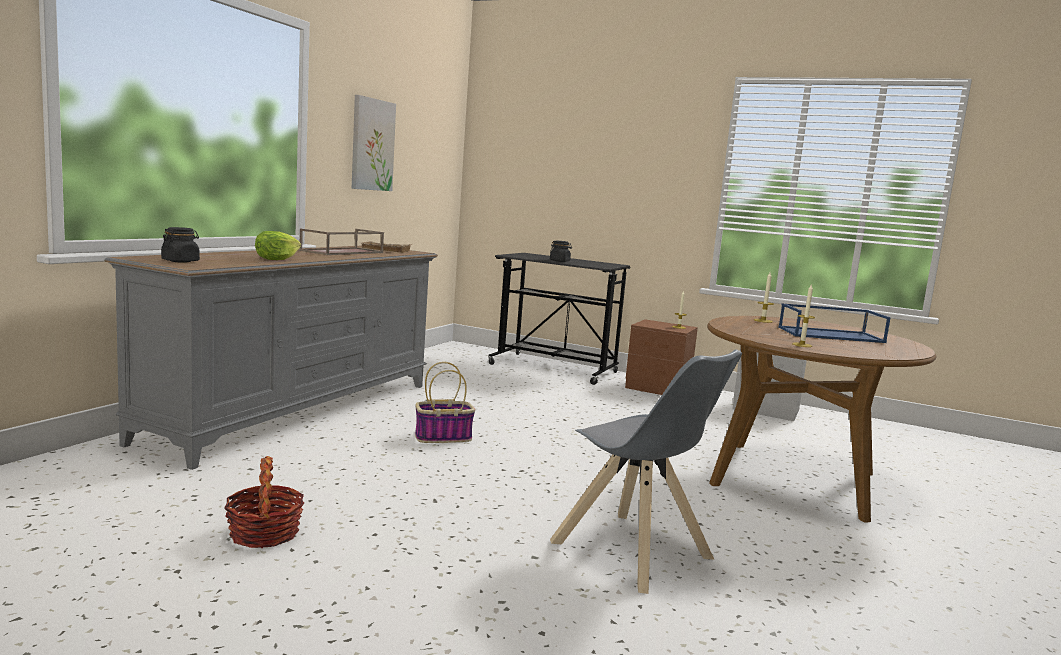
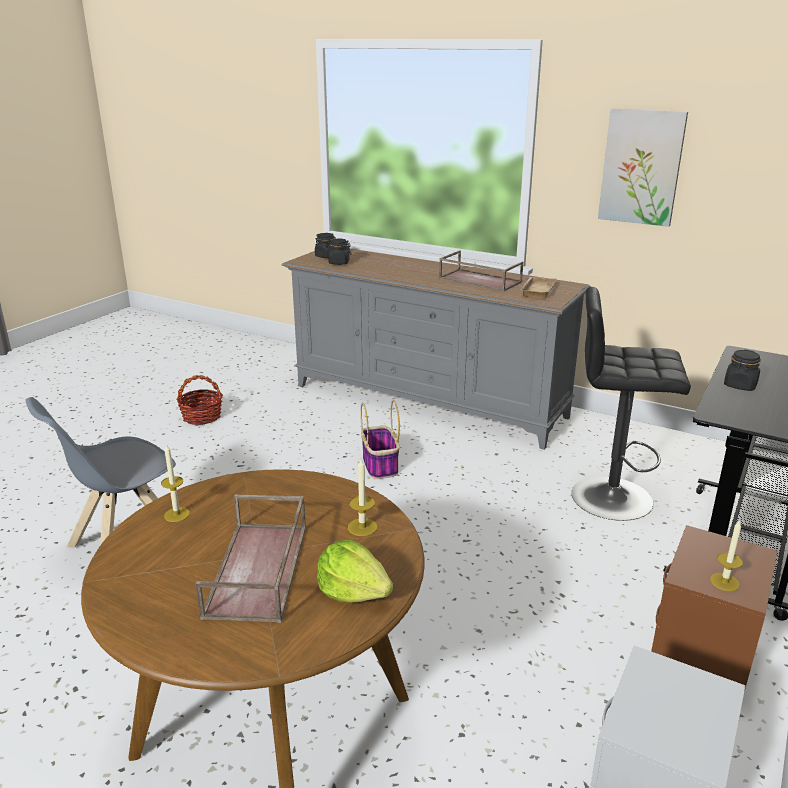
camera: 95 degrees right, 15 degrees up
lettuce [255,231,301,260] -> lettuce moved to [317,540,393,603]
blue tray [778,303,891,343] -> brown tray [196,495,306,623]
none -> black jar [326,239,352,265]
none -> black stool [571,287,691,521]

